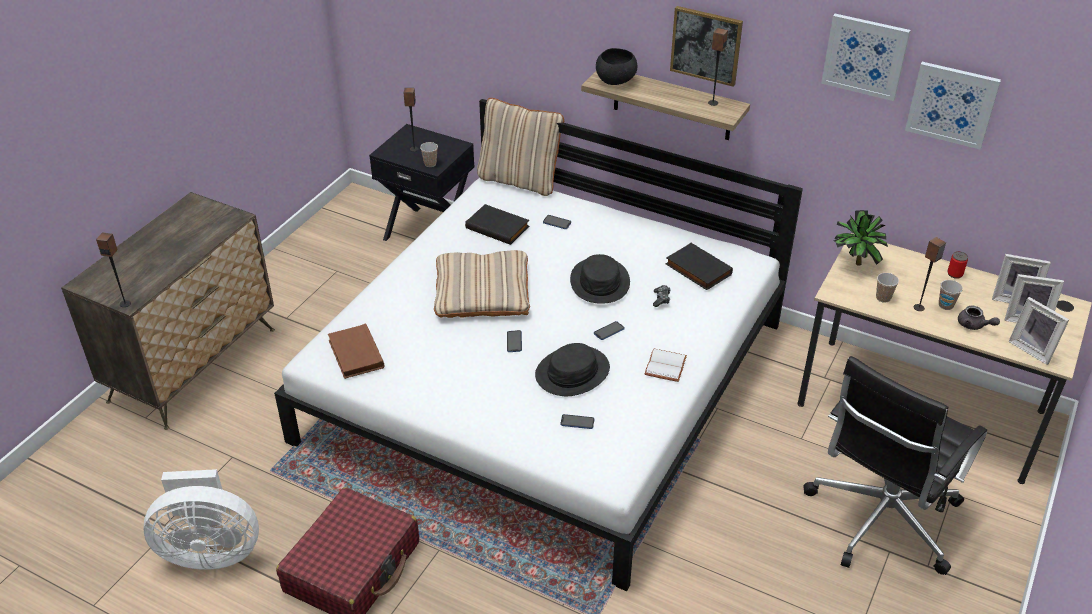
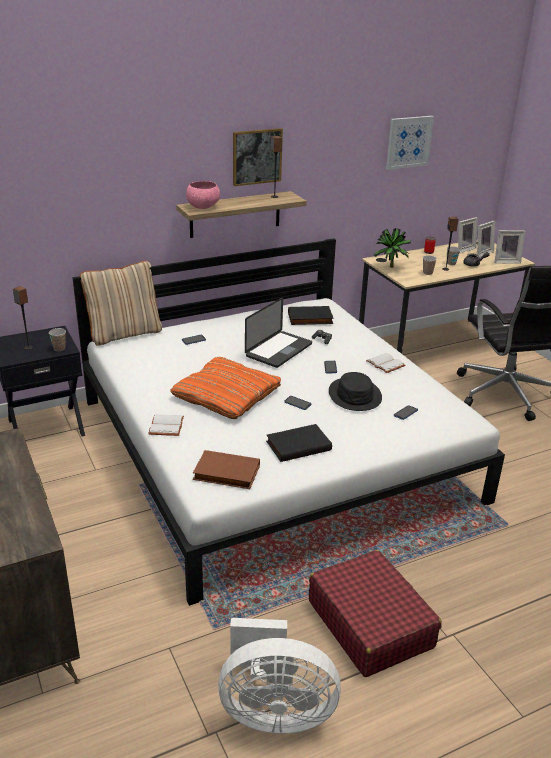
camera: 55 degrees left, 10 degrees down
speaker [96,232,131,307] -> none
white fan [144,469,259,570] -> white fan turned 60 degrees clockwise [218,618,341,734]
beige pillow [434,250,530,318] -> orange pillow [170,357,281,419]
black book [465,204,529,245] -> black book moved to [266,424,332,462]
black hat [570,254,630,304] -> laptop [245,297,312,368]
black bowl [596,48,637,85] -> pink bowl [186,181,220,209]
picture [821,14,911,101] -> none
none -> white book [148,414,184,436]

